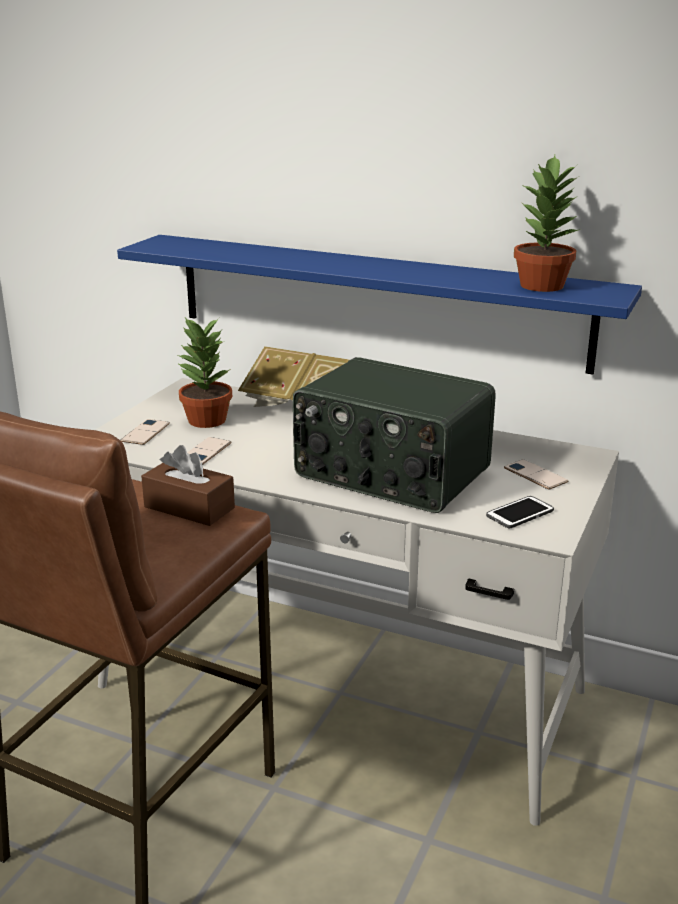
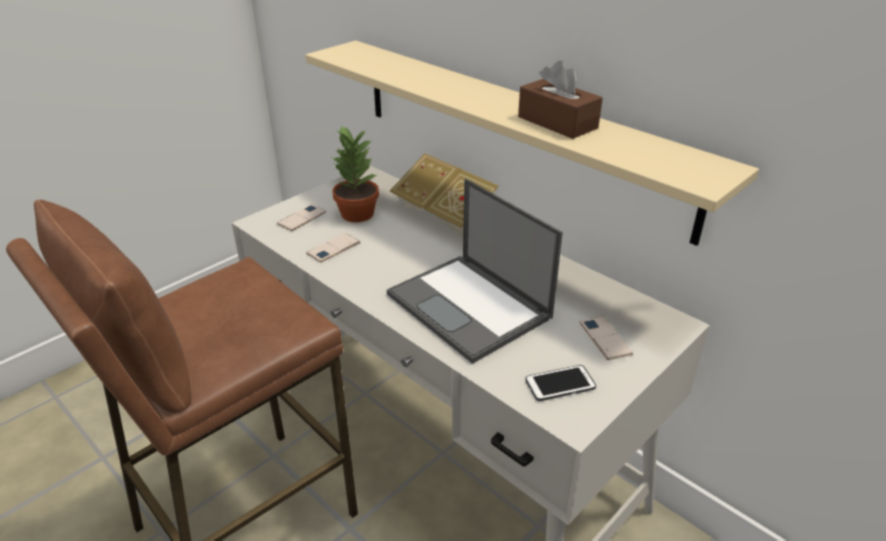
camera: 20 degrees right, 10 degrees up
blue shelf [117,235,642,375] -> beige shelf [305,41,759,246]
brown tissue box [141,445,235,526] -> brown tissue box moved to [518,60,603,139]
radio [293,357,496,513] -> laptop [387,179,563,364]
potted plant [514,155,580,292] -> none

